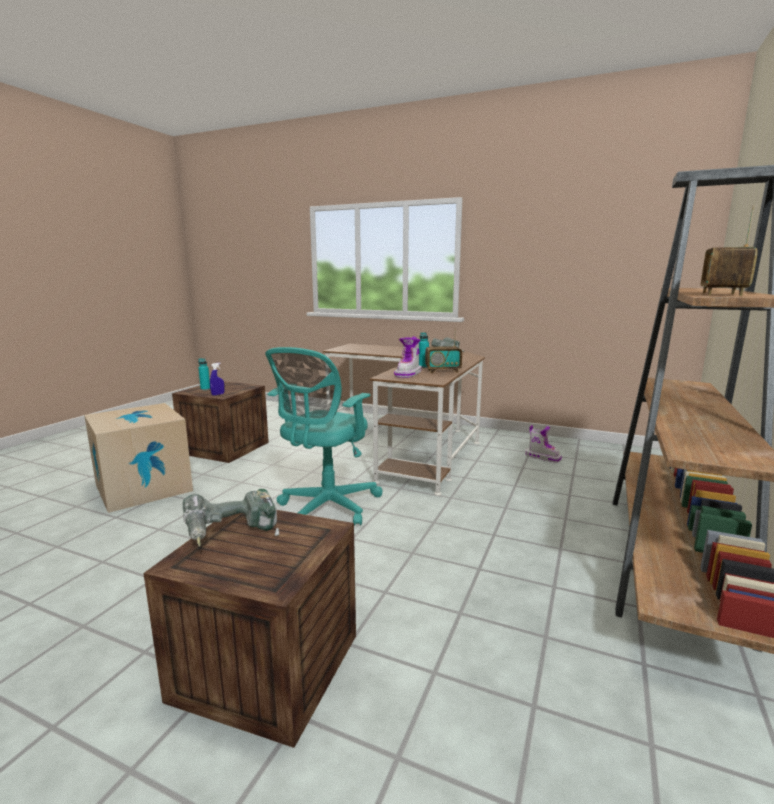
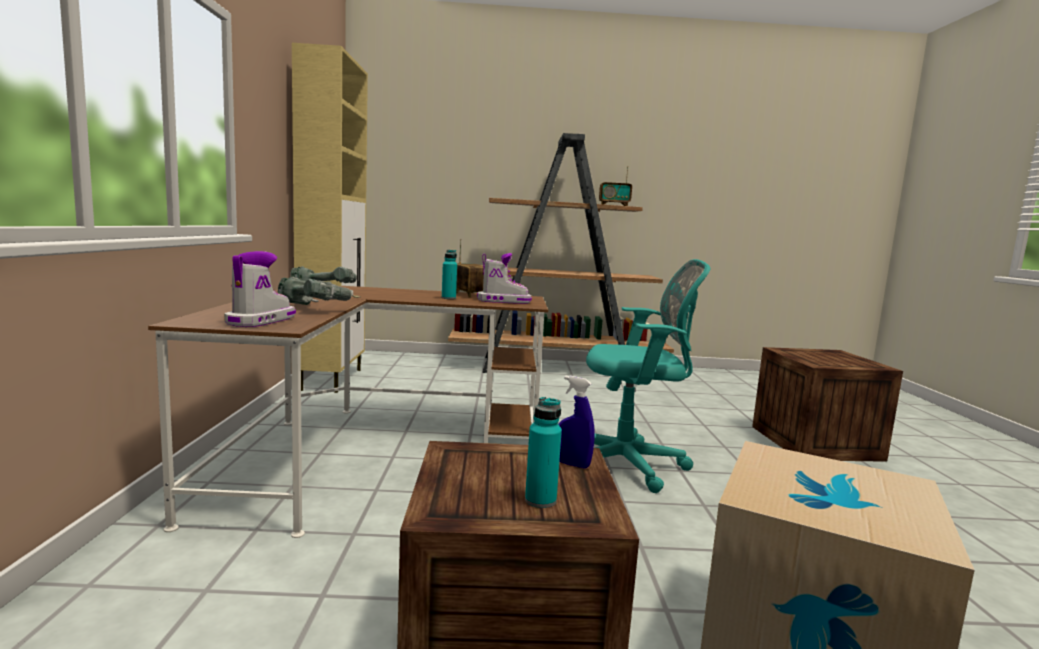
camera: 115 degrees left, 5 degrees down
power drill [183,489,279,547] -> power drill moved to [277,276,360,305]
boot [525,425,562,463] -> boot moved to [224,251,296,327]
none -> beige cabinet [292,43,368,393]

